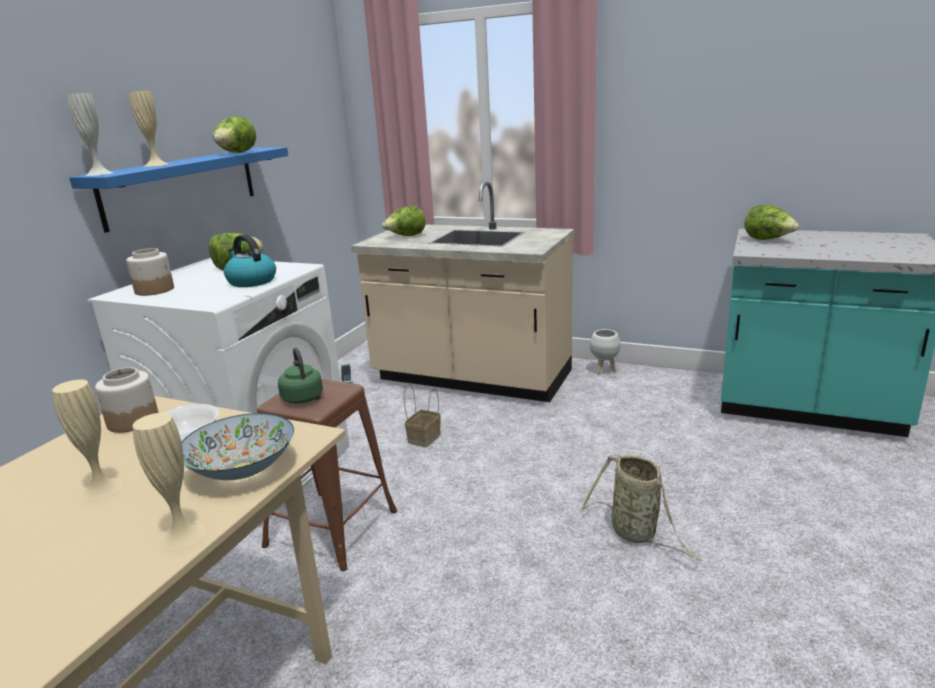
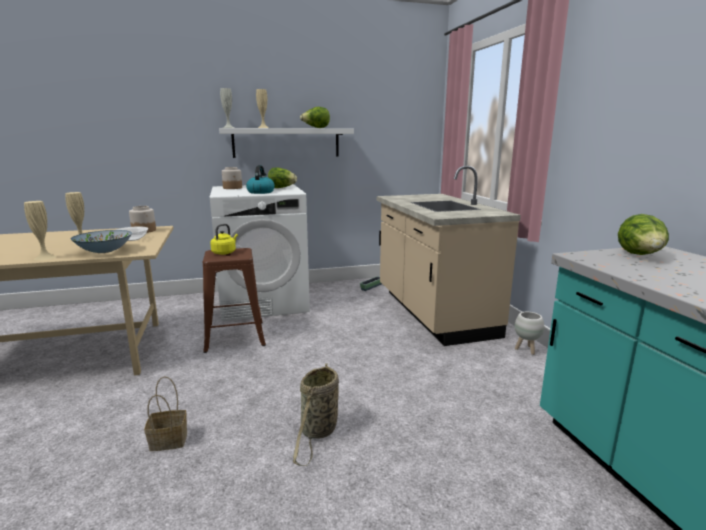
camera: 50 degrees right, 5 degrees down
blue shelf [69,147,288,233] -> white shelf [219,128,354,158]
green kettle [278,347,323,404] -> yellow kettle [210,224,238,255]
lettuce [382,206,425,236] -> none
basket [404,384,441,447] -> basket moved to [144,376,187,451]

